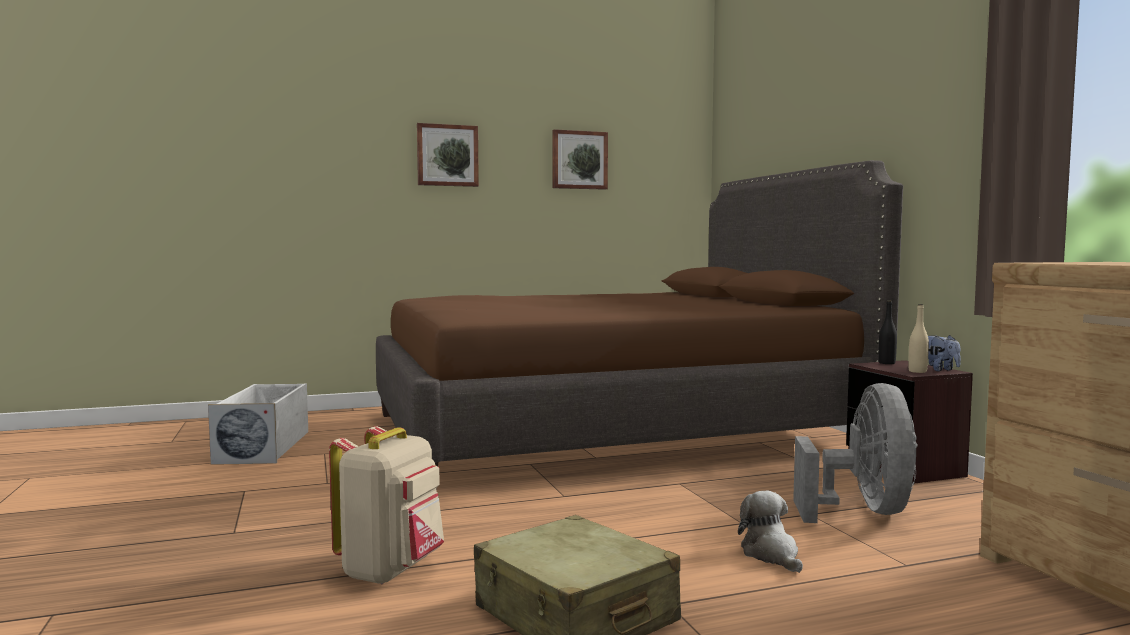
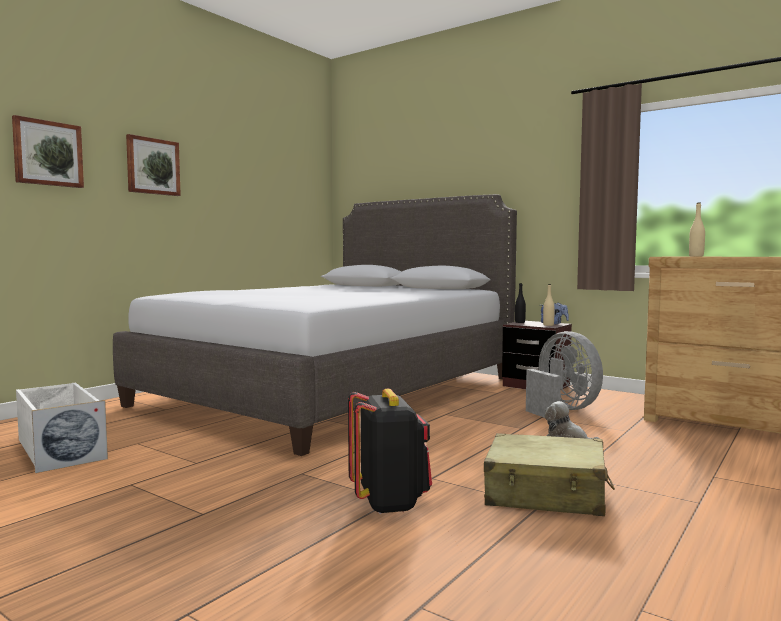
camera: 35 degrees left, 0 degrees up
beige backpack [329,426,444,584] -> black backpack [348,389,432,514]
brown bed [376,160,903,466] -> grey bed [113,194,517,456]
picture [553,129,608,190] -> picture moved to [12,115,84,188]
none -> beige bottle [689,203,705,256]

